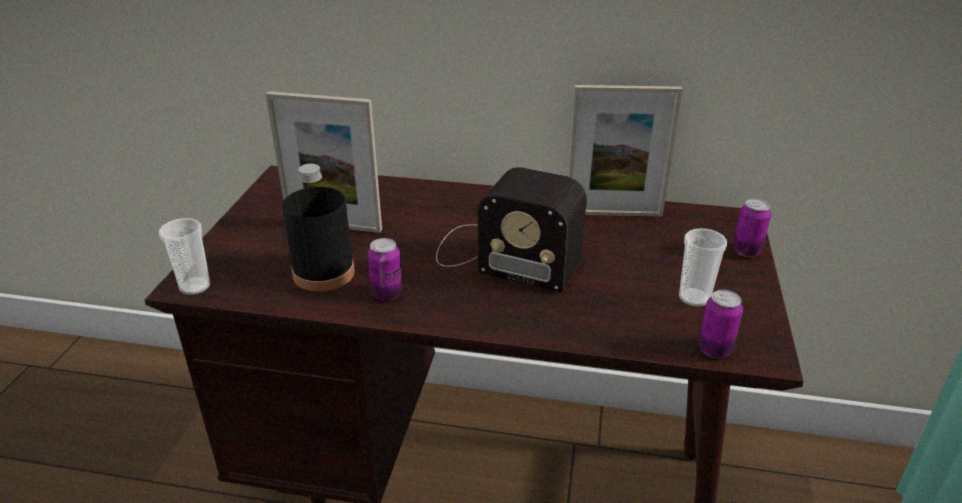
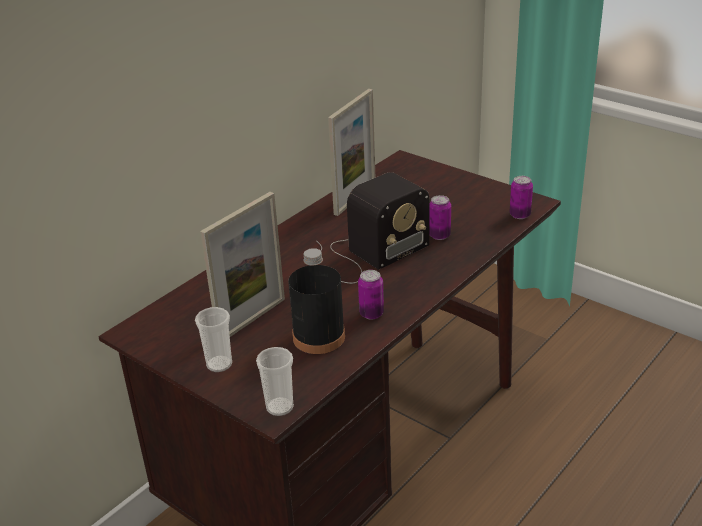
camera: 60 degrees left, 0 degrees up
cup [679,228,727,307] -> cup moved to [195,307,232,372]
can [733,199,771,257] -> can moved to [429,195,451,240]

